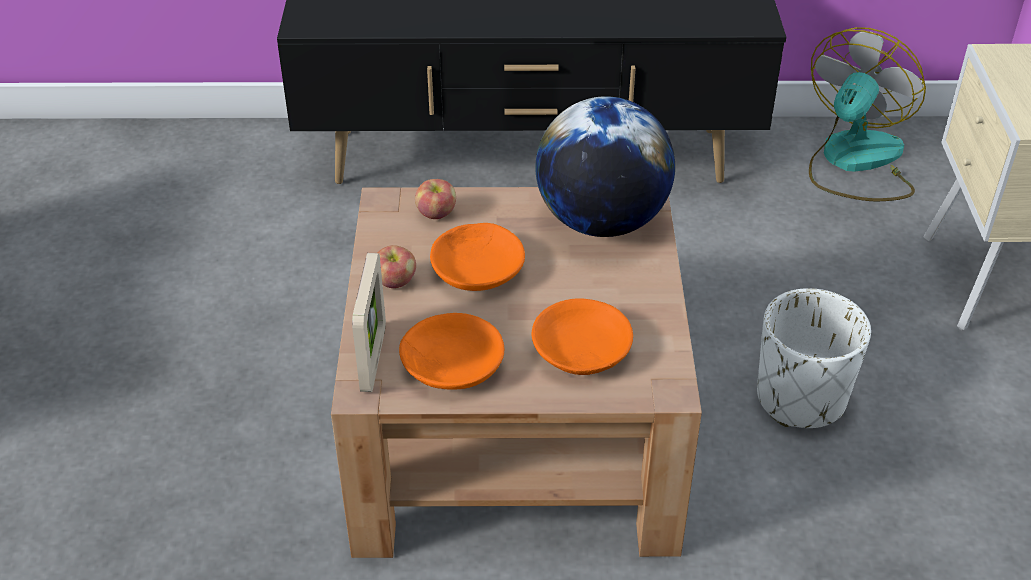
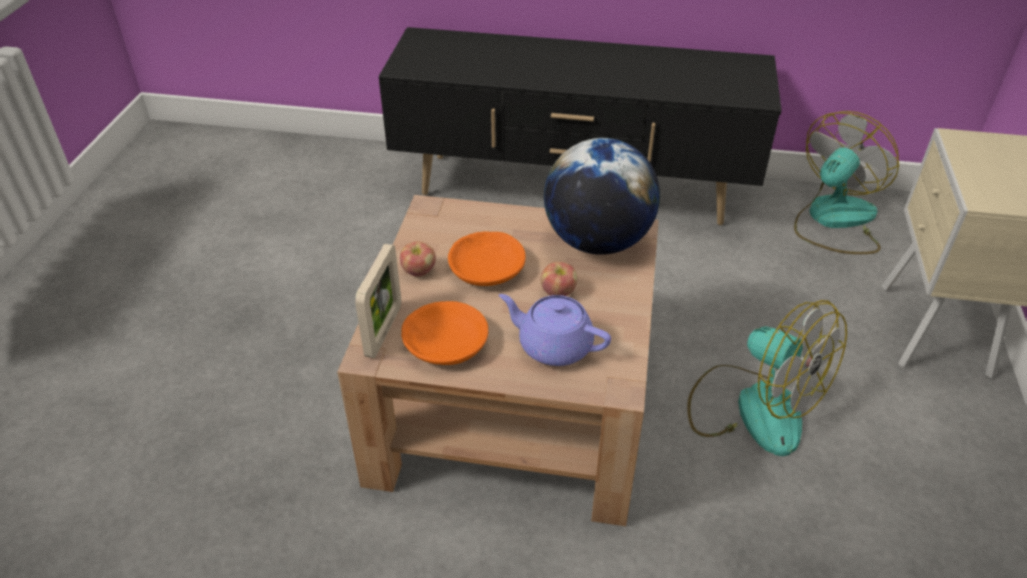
camera: 10 degrees right, 0 degrees up
apple [415,179,456,219] -> apple moved to [540,262,577,296]
orange bowl [531,298,633,375] -> purple teapot [499,294,611,366]
white planter [757,288,871,428] -> fan [687,300,847,456]

